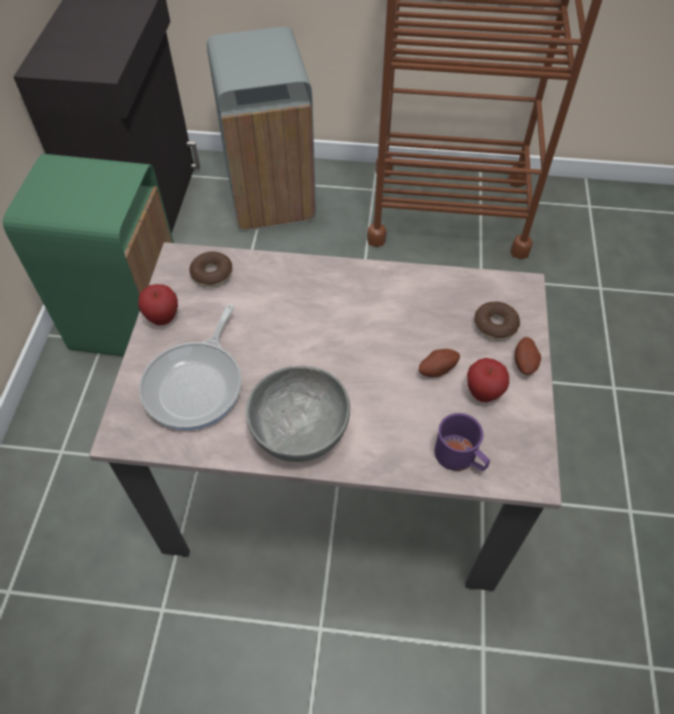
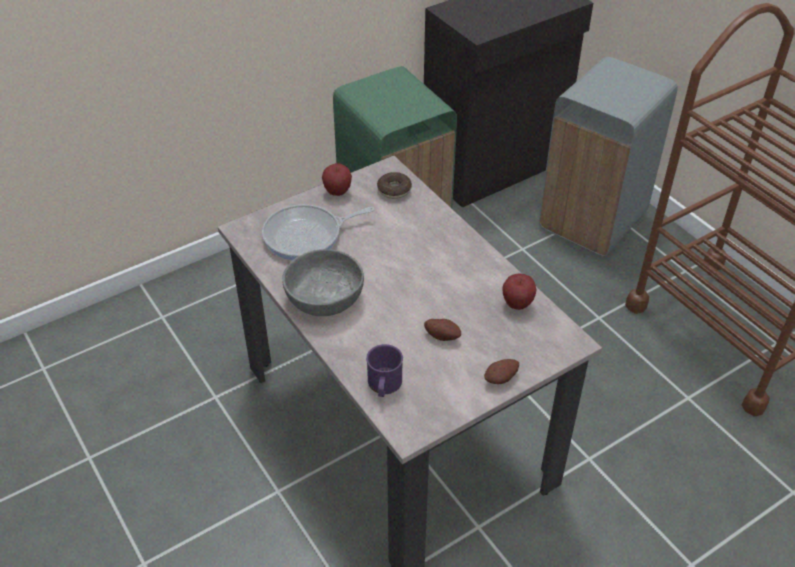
camera: 50 degrees right, 10 degrees down
apple [467,358,509,402] -> apple moved to [502,273,536,310]
donut [474,301,520,340] -> none

